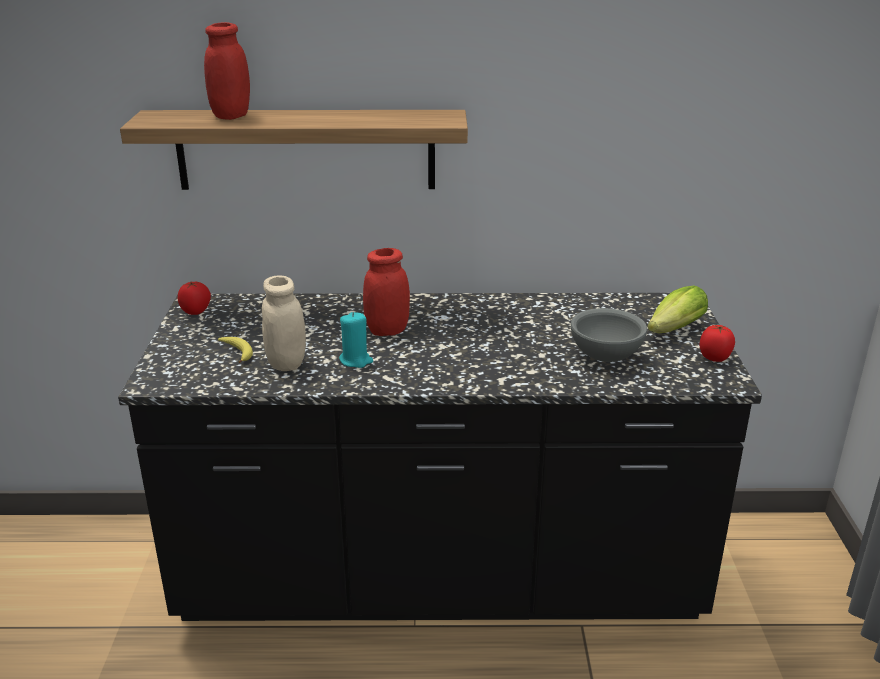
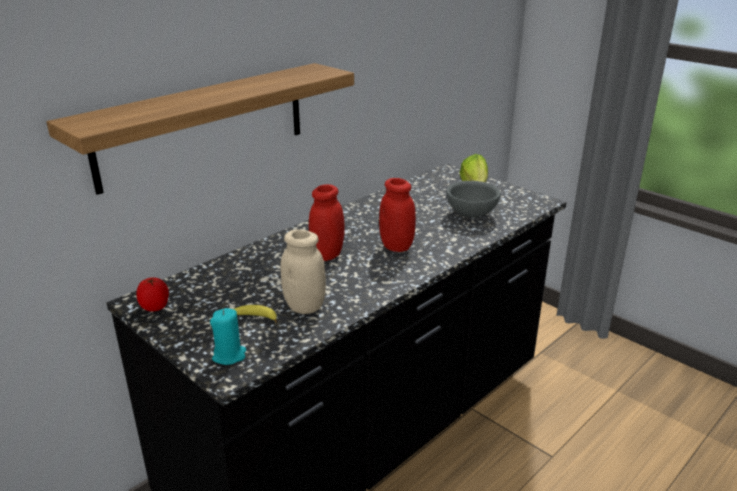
camera: 45 degrees left, 0 degrees up
red jar [204,22,250,120] -> red jar moved to [379,178,416,252]
turquoise candle [339,312,373,368] -> turquoise candle moved to [210,308,246,365]
tomato [700,325,735,362] -> none

